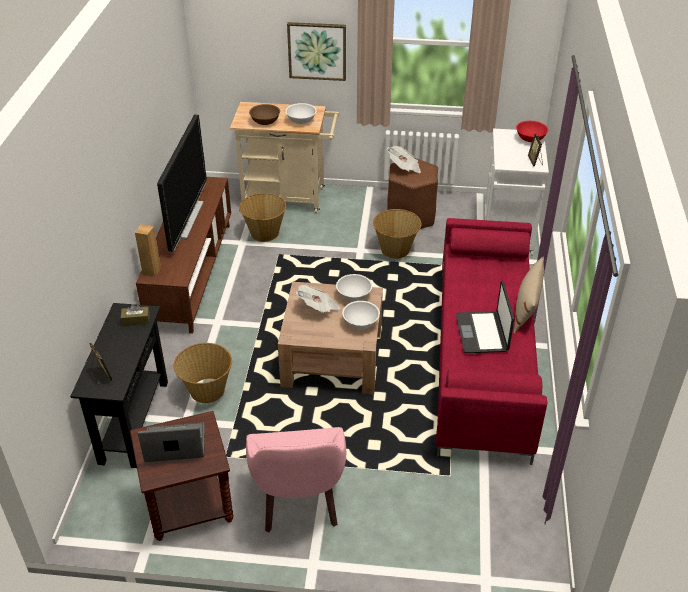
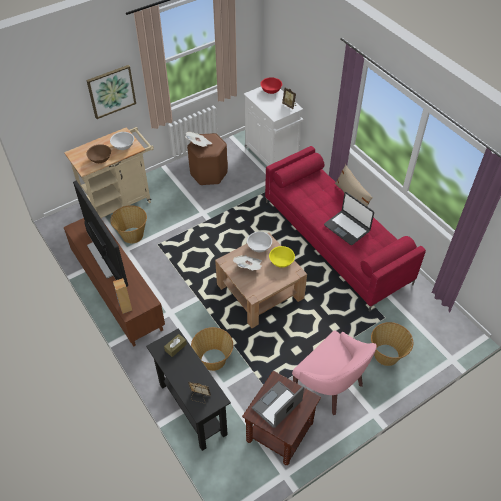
camera: 40 degrees left, 10 degrees up
white bowl [342,301,380,329] -> yellow bowl [269,246,295,268]
basket [373,209,422,259] -> basket moved to [371,322,413,366]

